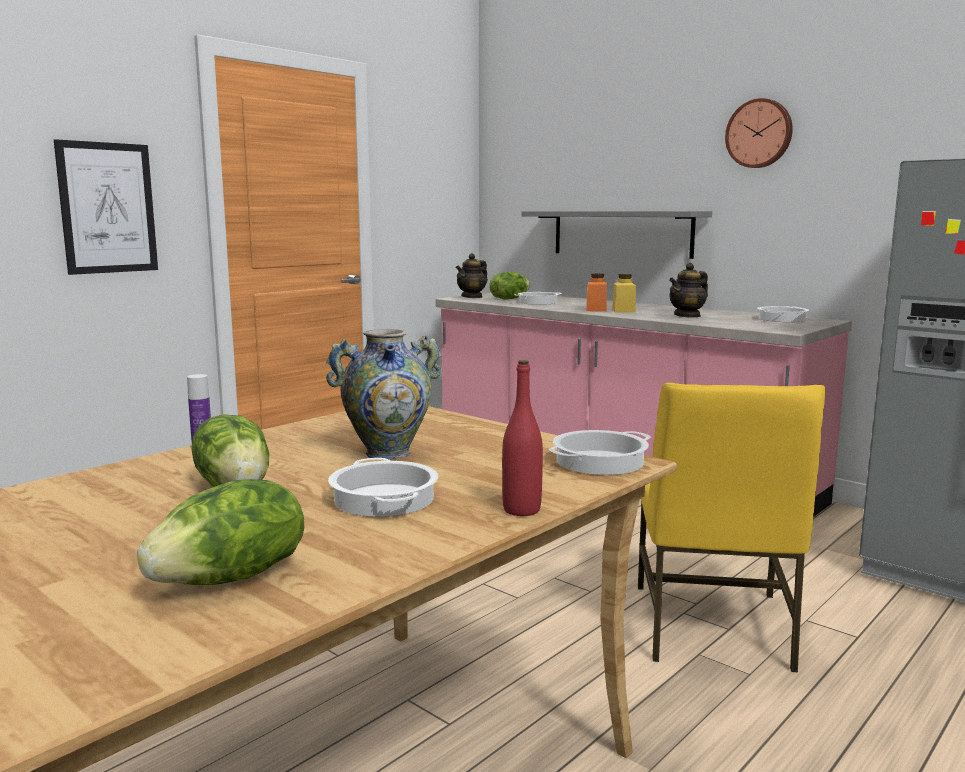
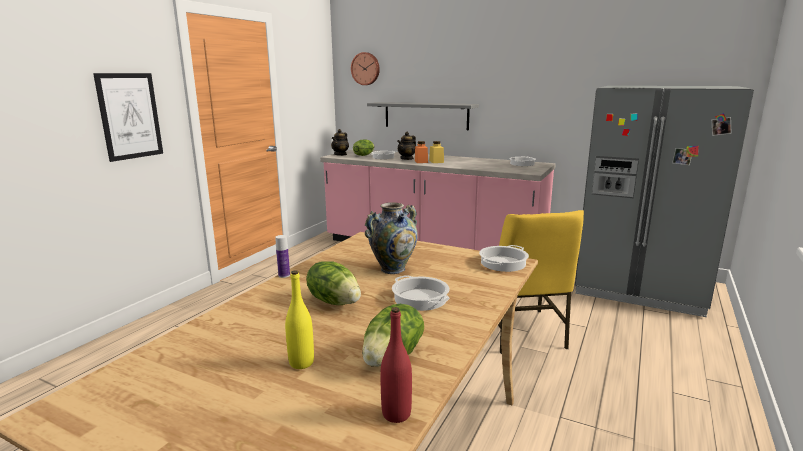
camera: 15 degrees left, 5 degrees up
red bottle [502,360,543,516] -> red bottle moved to [380,307,412,423]
teapot [669,263,708,318] -> teapot moved to [397,132,416,160]
wall clock [725,98,793,168] -> wall clock moved to [351,52,380,85]
none -> yellow bottle [285,270,314,369]

